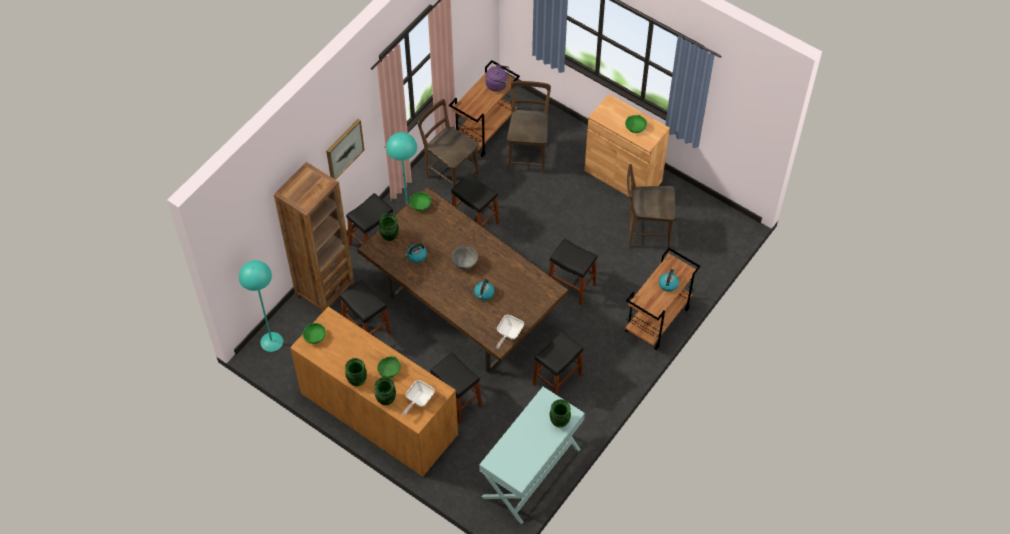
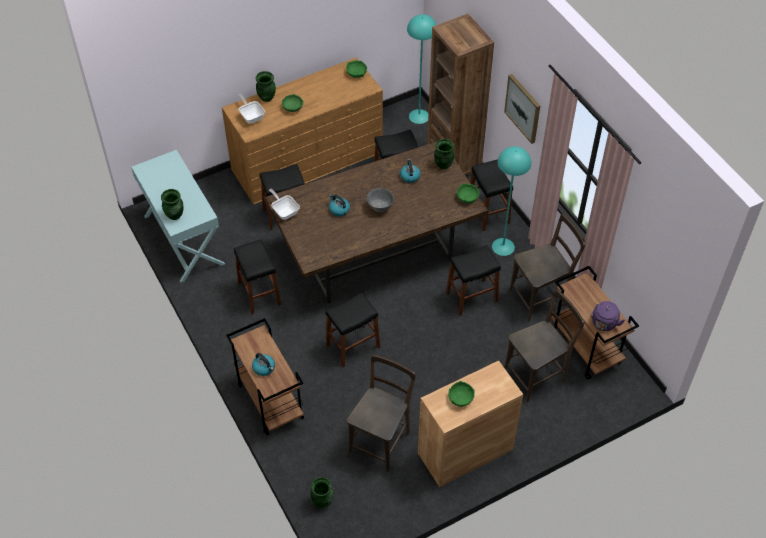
camera: 115 degrees right, 5 degrees down
green vase [345,358,367,386] -> green vase moved to [310,477,333,508]
brown chair [507,81,551,174] -> brown chair turned 60 degrees counterclockwise [504,290,584,402]

